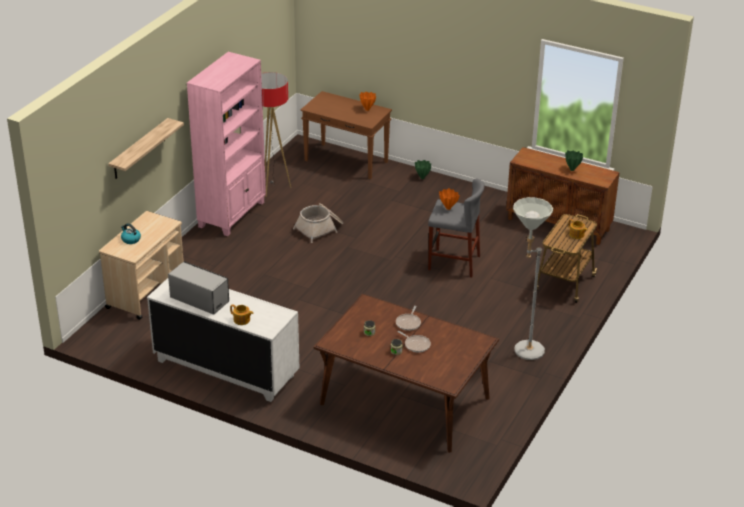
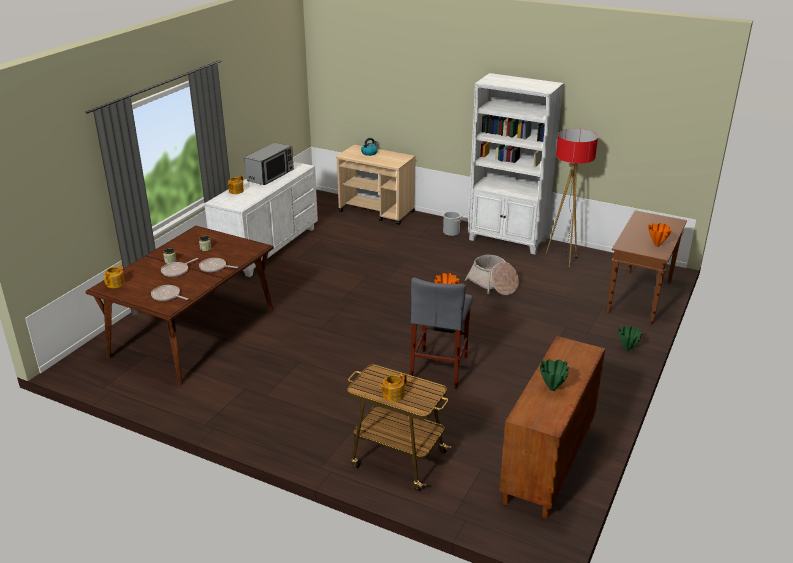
camera: 90 degrees right, 5 degrees down
shelf [108,118,184,179] -> none
pink bookcase [187,52,266,236] -> white bookcase [468,73,564,255]
grey floor lamp [513,197,553,360] -> none
none -> teapot [104,264,125,288]
none -> frying pan [151,285,188,301]
none -> bucket [443,211,461,236]

